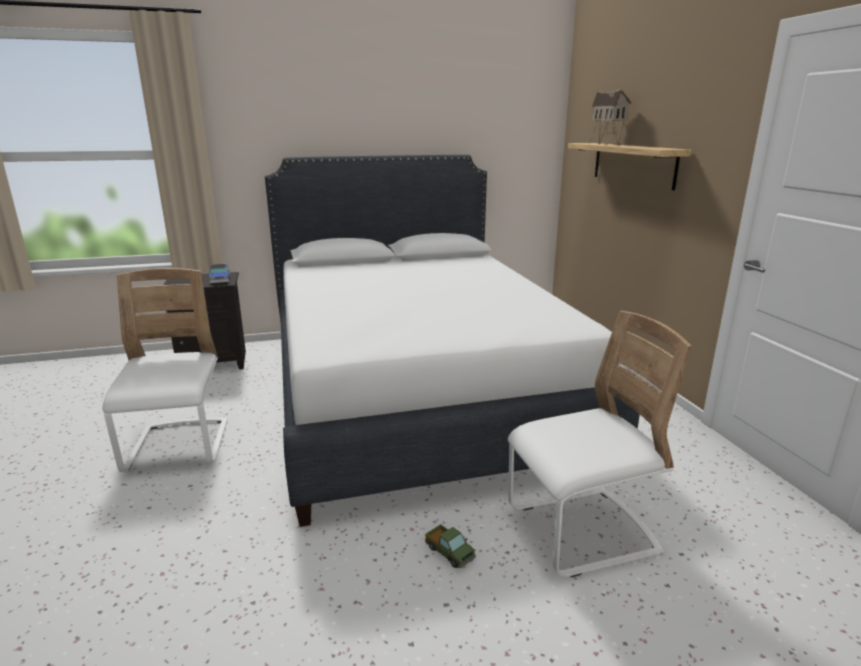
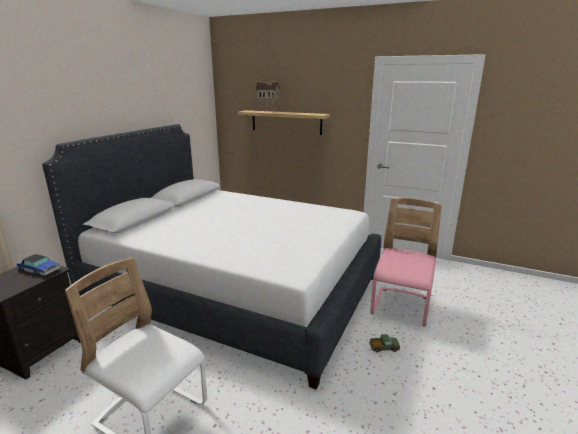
camera: 50 degrees left, 0 degrees up
white chair [508,311,692,577] -> pink chair [370,198,442,327]

